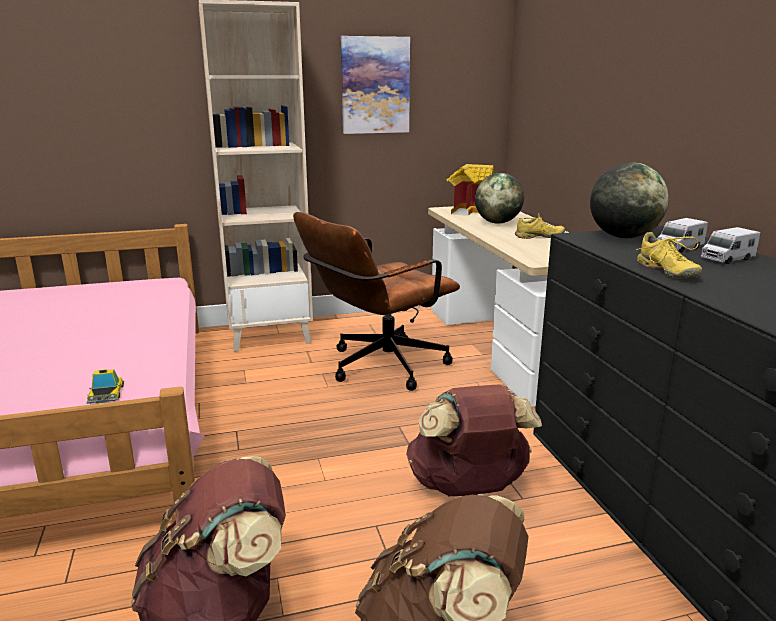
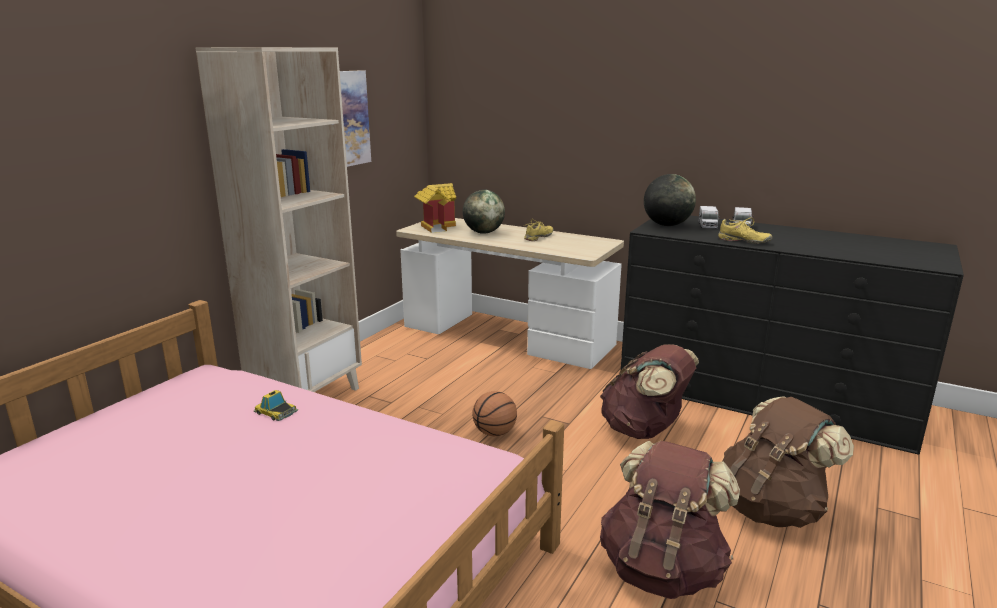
camera: 45 degrees left, 0 degrees up
toy car [86,369,124,404] -> toy car moved to [253,390,298,421]
brown office chair [293,212,460,391] -> none
none -> basketball [472,391,517,436]

